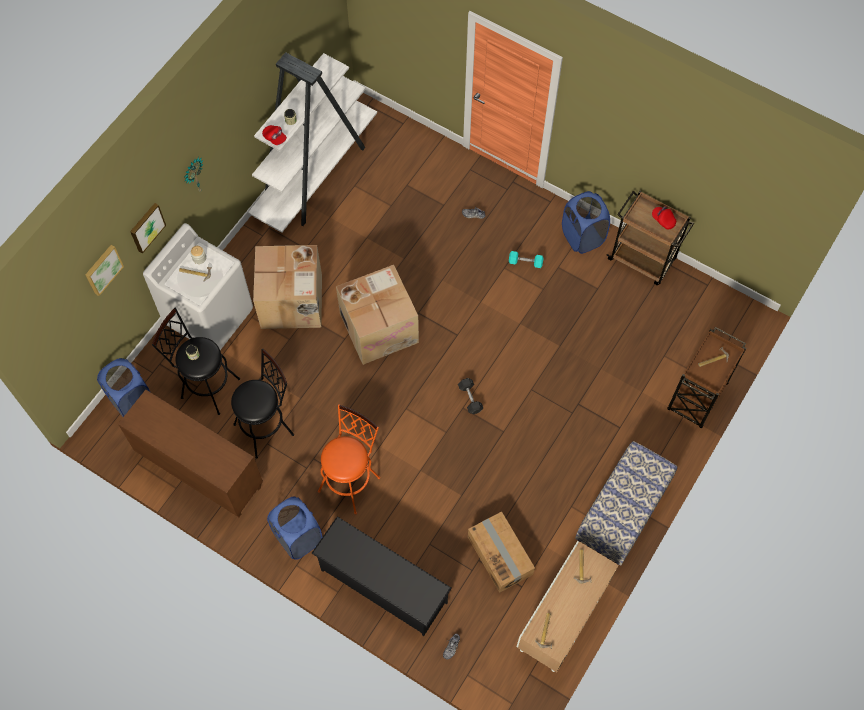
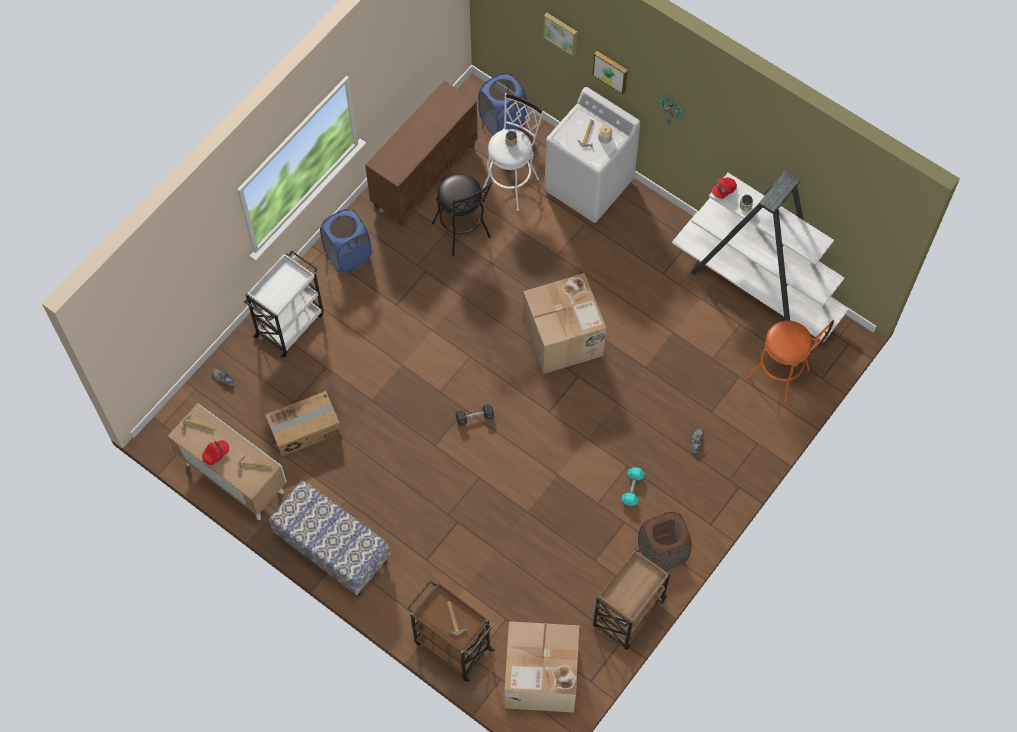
camera: 95 degrees right, 0 degrees up
black stool [152,308,240,415] -> white stool [482,93,544,211]
cardboard box [253,245,322,329] -> cardboard box moved to [505,621,579,713]
black shoe rack [311,516,452,636] -> white cart [244,251,324,358]
orange stool [318,405,380,514] -> orange stool moved to [748,319,835,403]
blue laundry basket [562,191,610,254] -> brown laundry basket [638,512,692,571]
red cap [652,206,676,229] -> red cap moved to [202,440,229,465]

